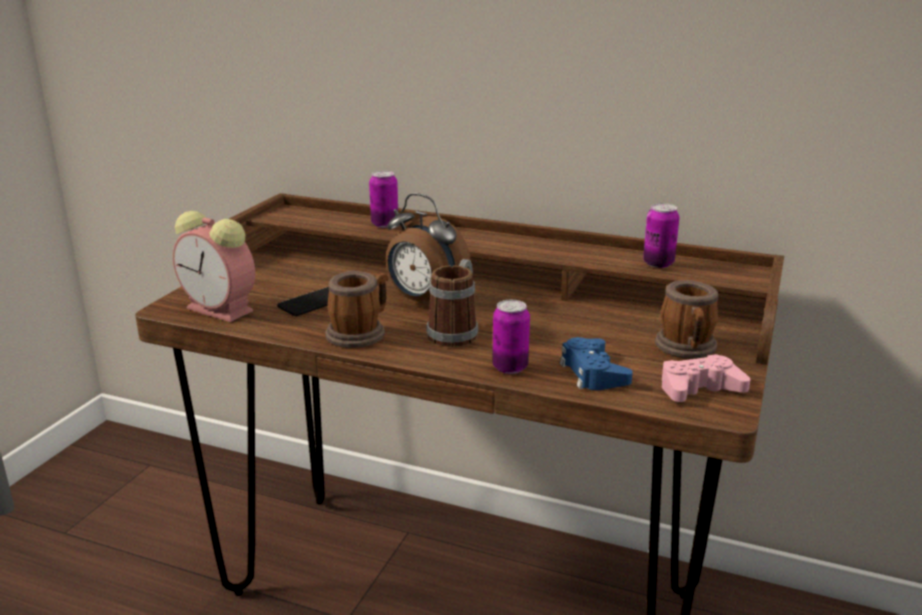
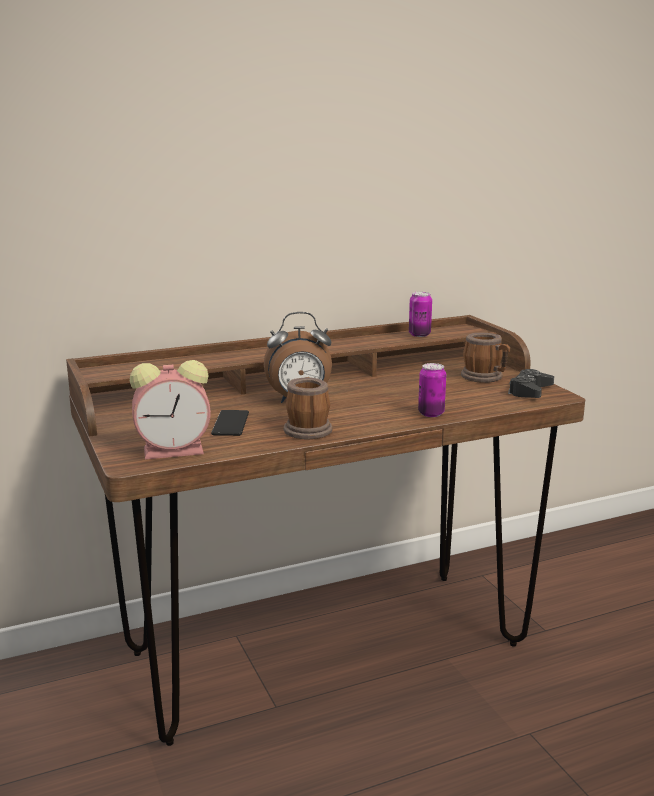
camera: 45 degrees left, 5 degrees down
can [369,171,398,228] -> none
mug [426,259,478,347] -> none
blue game controller [560,337,633,390] -> none
pink game controller [662,354,751,402] -> black game controller [508,369,554,398]

